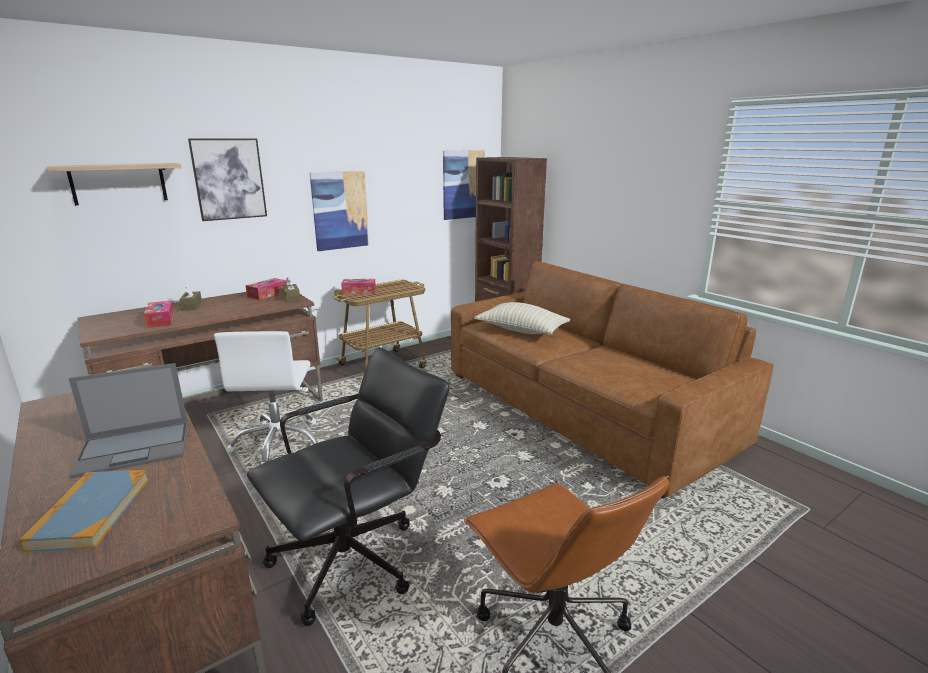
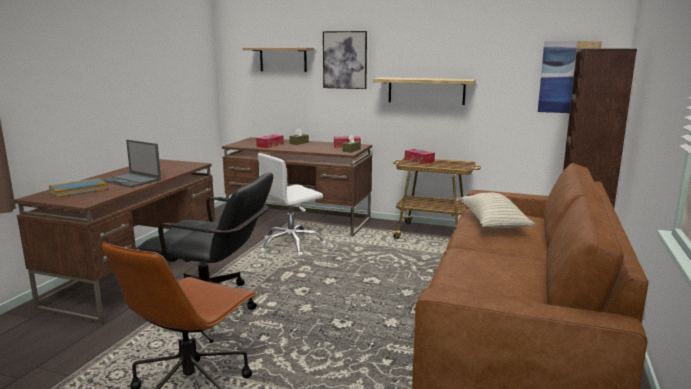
camera: 55 degrees right, 5 degrees down
picture [310,171,369,251] -> shelf [373,77,476,105]

